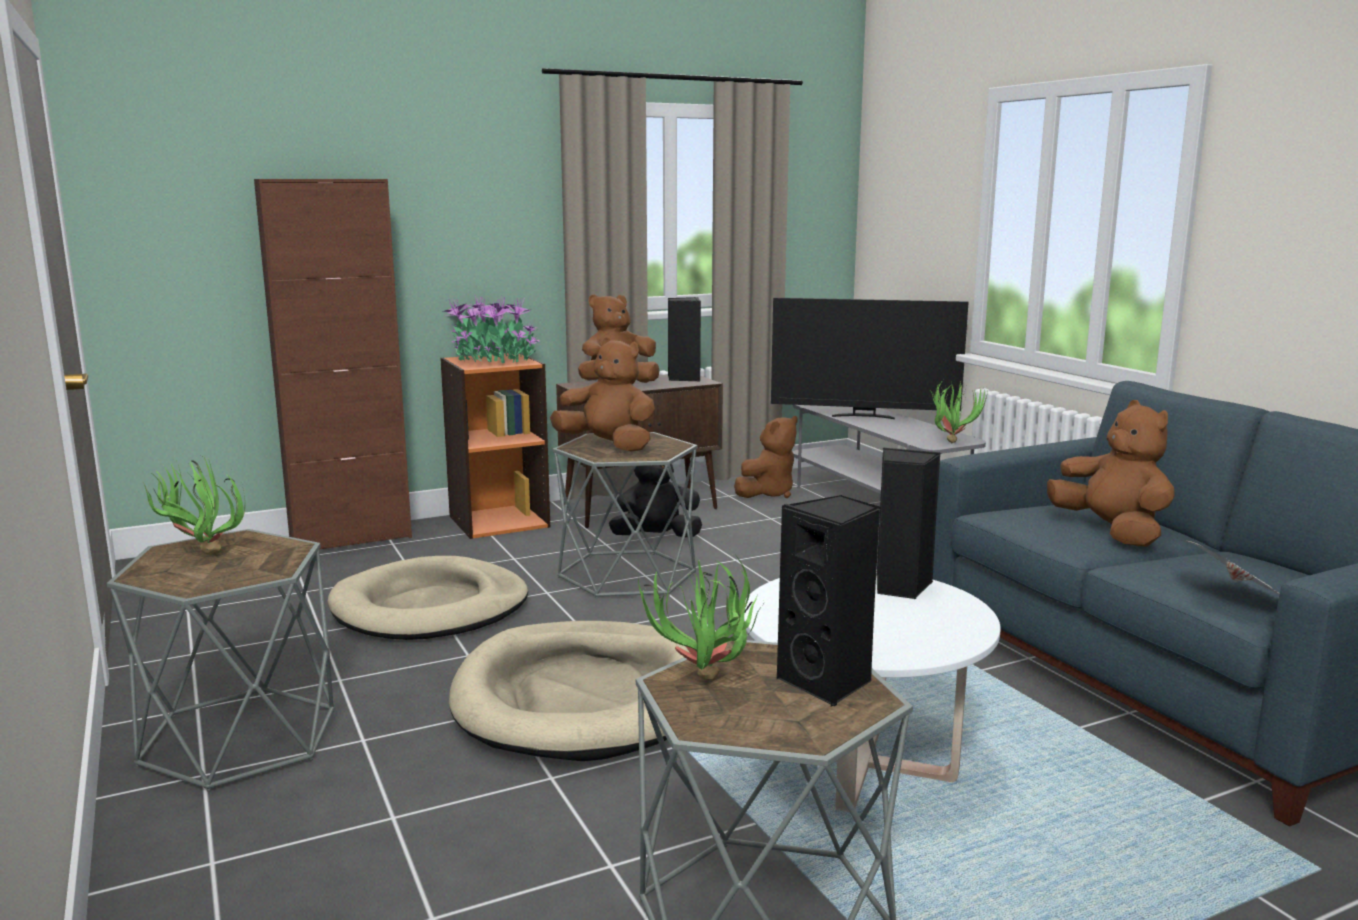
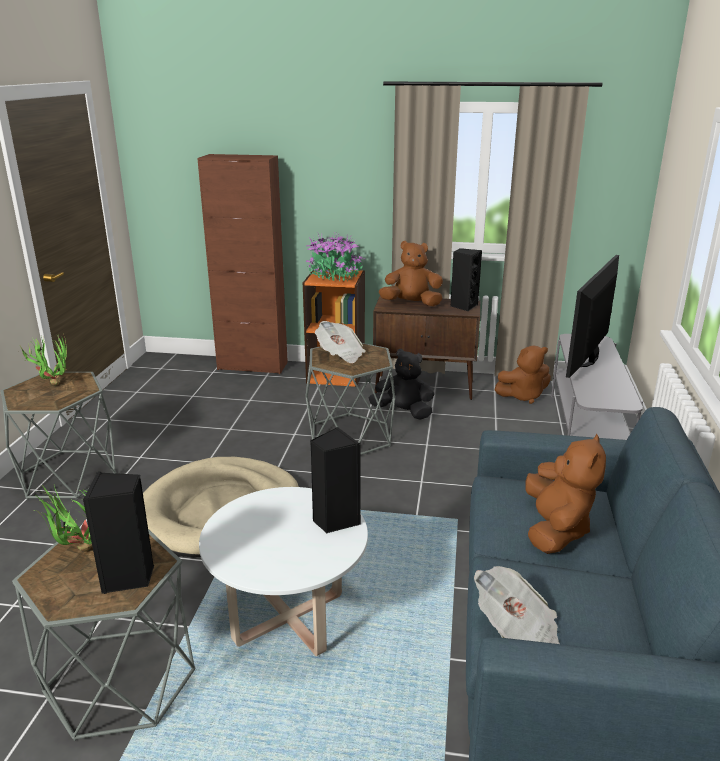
camera: 35 degrees right, 10 degrees up
beige dog bed [327,556,528,640] -> none
brown plush toy [550,337,655,451] -> newspaper [315,321,365,363]
television [771,298,969,419] -> television turned 75 degrees clockwise [566,255,619,378]
potted plant [930,380,988,443] -> none

